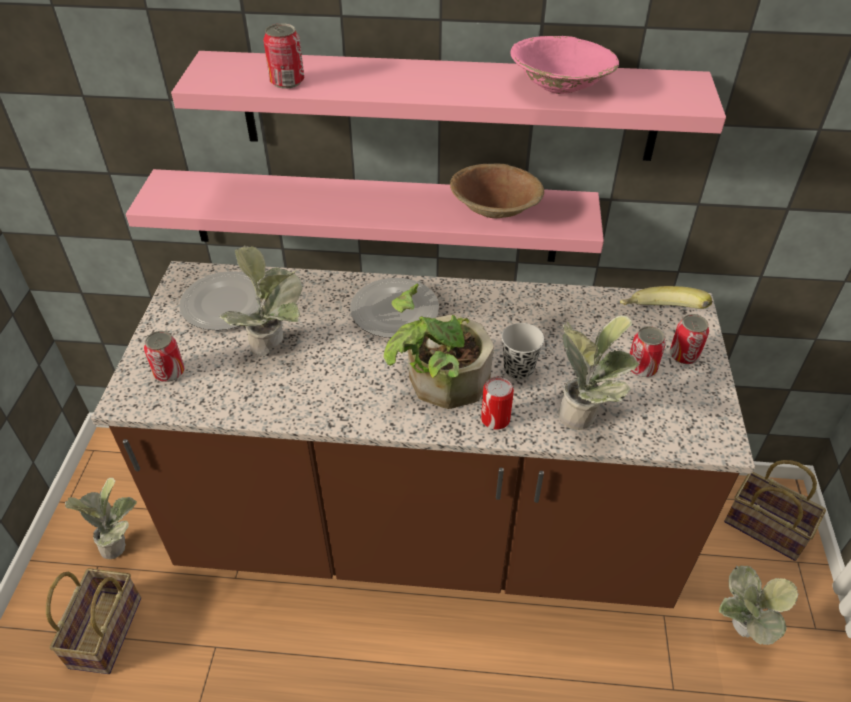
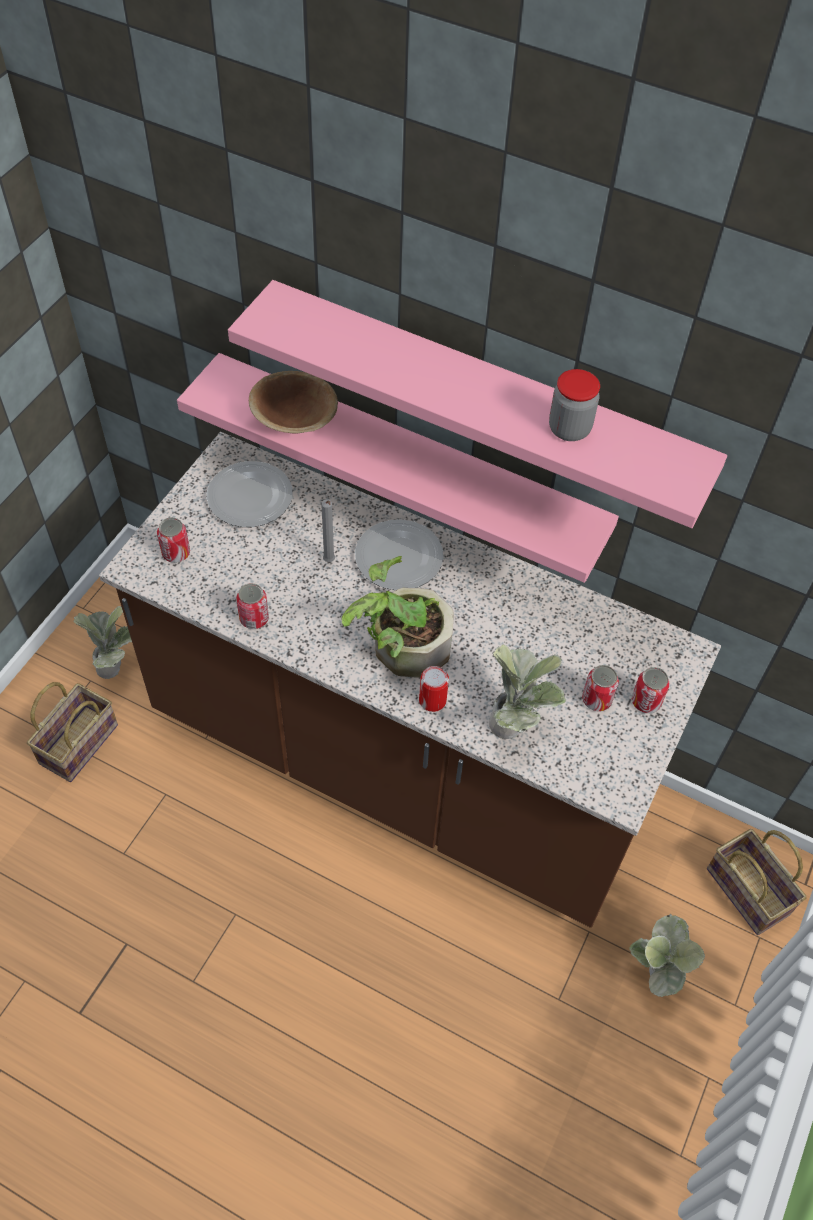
camera: 20 degrees right, 10 degrees up
potted plant [219,246,302,356] -> none
can [263,23,304,89] -> can moved to [236,583,269,629]
brown bowl [450,163,544,218] -> brown bowl moved to [249,371,338,433]
black cup [501,323,544,380] -> none
pink bowl [510,36,619,94] -> jar [549,369,600,441]
banana [620,286,712,309] -> none
none -> grey candle [321,499,335,562]

